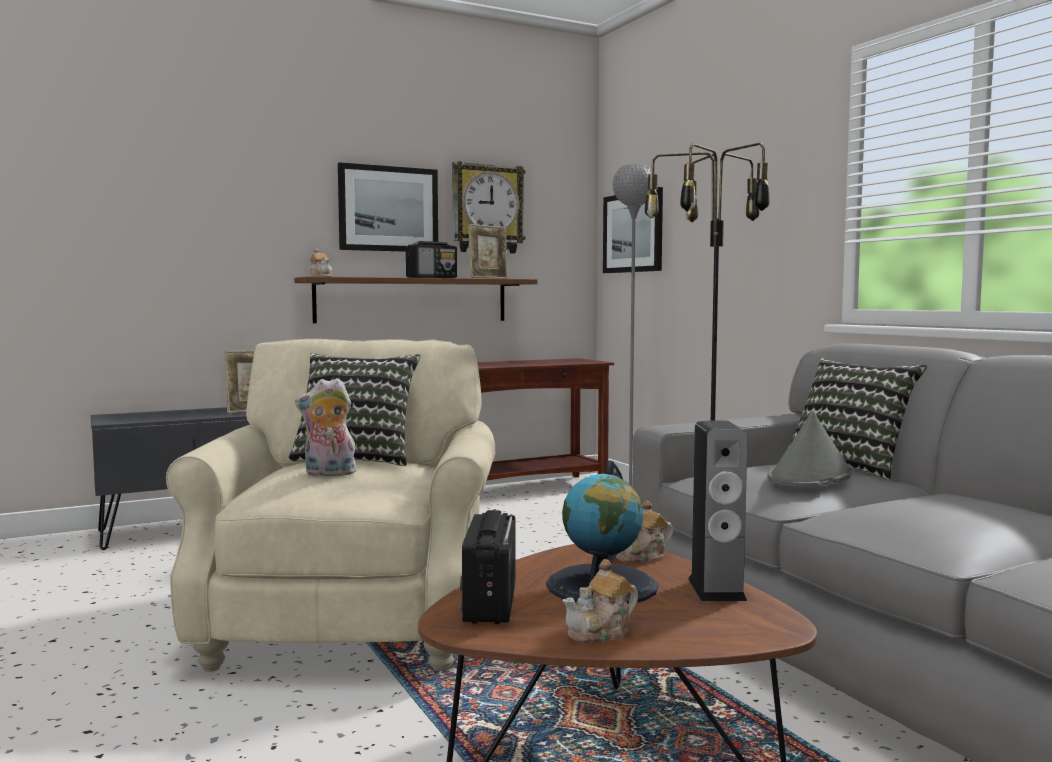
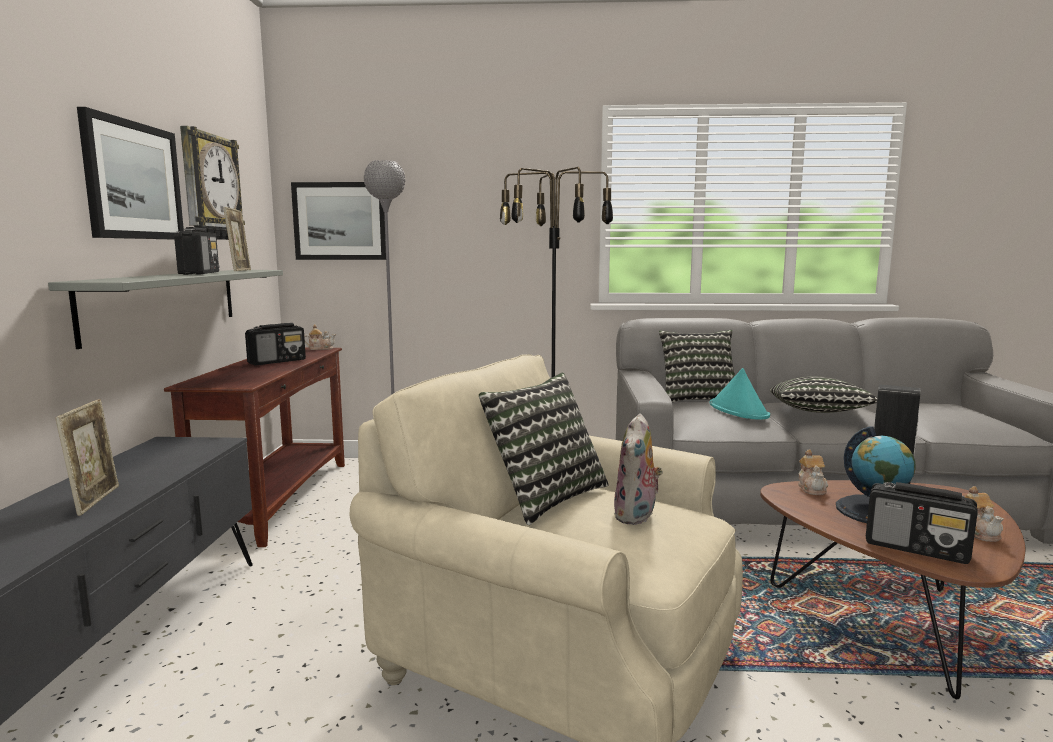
camera: 60 degrees left, 5 degrees up
brown shelf [294,277,537,323] -> grey shelf [48,270,283,349]
teapot [310,248,333,277] -> teapot moved to [304,324,336,350]
grey hat [767,411,854,488] -> turquoise hat [710,368,770,420]
none -> radio [245,323,306,365]
none -> pillow [770,376,877,413]

